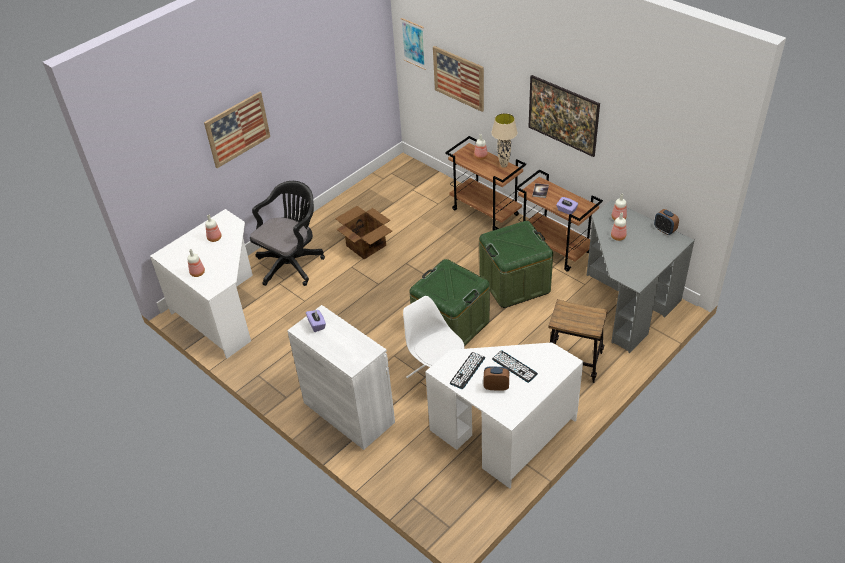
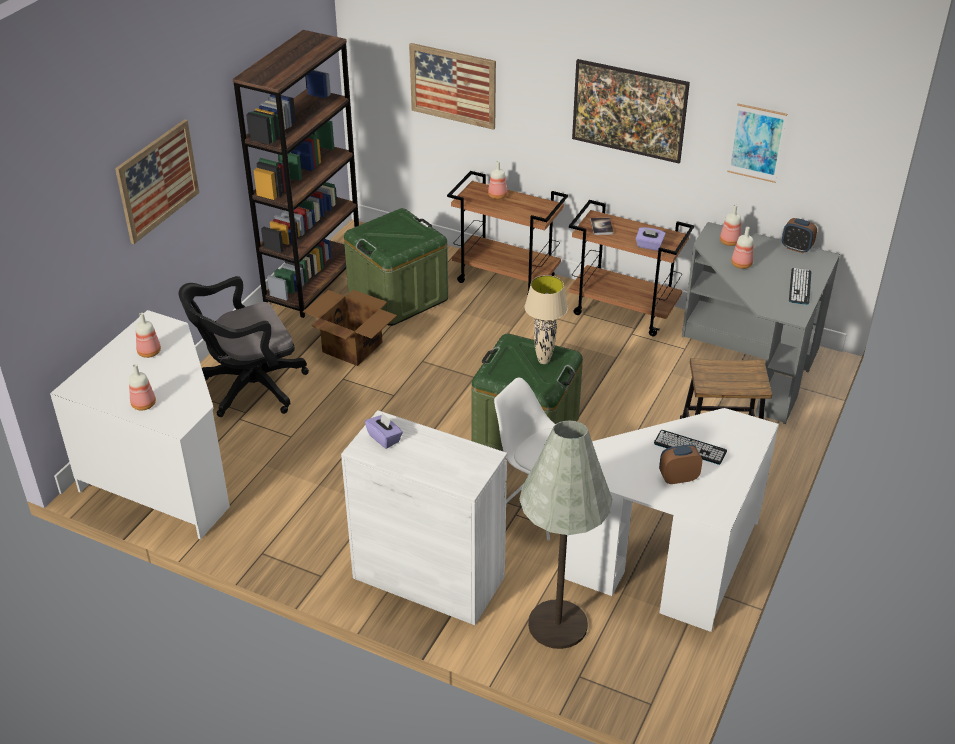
camera: 20 degrees left, 5 degrees down
black office chair [250,181,325,286] -> black office chair turned 135 degrees counterclockwise [179,276,309,417]
picture [400,18,426,70] -> picture moved to [727,104,787,183]
keyboard [450,352,485,389] -> keyboard moved to [789,268,811,305]
green storage box [479,221,553,308] -> green storage box moved to [344,208,448,326]
beige table lamp [492,113,518,168] -> beige table lamp moved to [524,275,568,364]
none -> brown bookcase [233,30,359,318]
none -> grey floor lamp [520,420,612,649]

